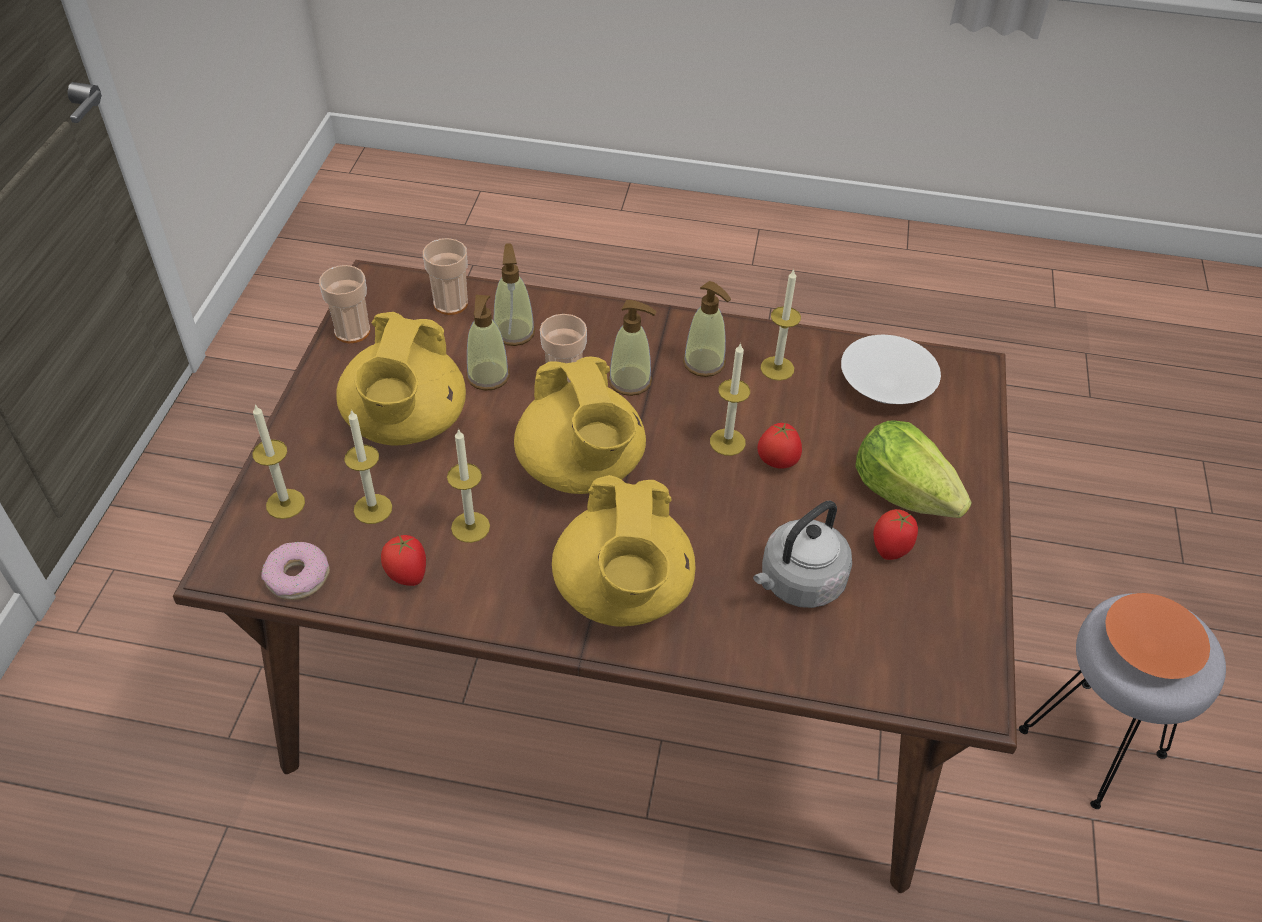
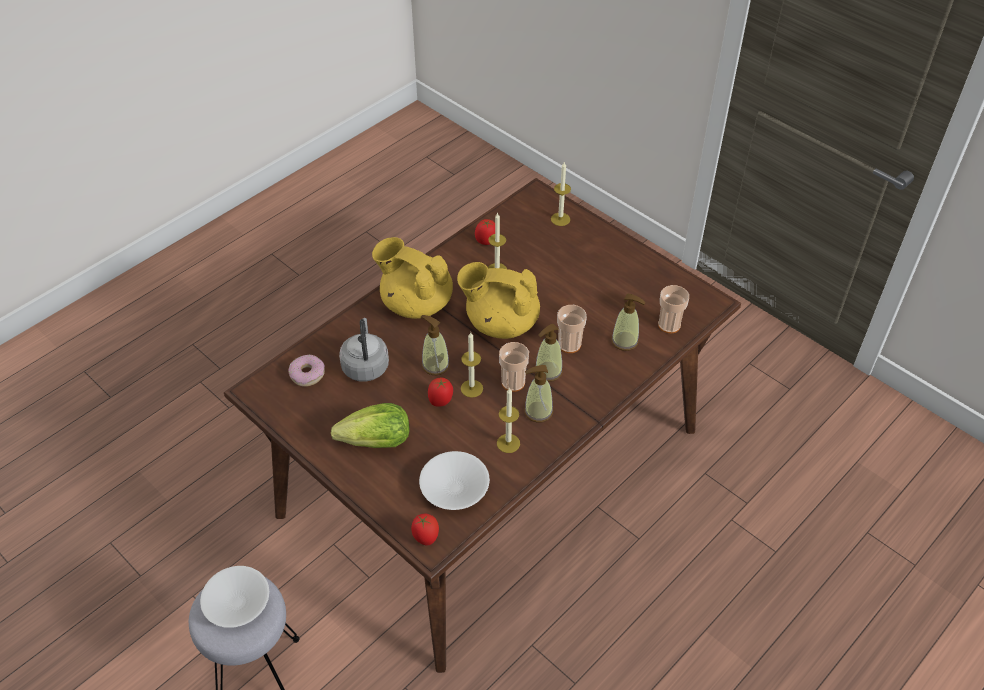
camera: 125 degrees right, 0 degrees up
donut [261,542,330,600] -> donut moved to [288,355,325,387]
cup [319,265,370,343] -> cup moved to [499,342,529,392]
yellow teapot [336,312,466,446] -> none
candle [344,410,392,524] -> none
soap dispenser [466,295,510,390] -> soap dispenser moved to [421,315,450,375]
tomato [873,509,918,560] -> tomato moved to [411,514,439,545]
orange bowl [1105,593,1210,679] -> white bowl [200,566,269,628]

